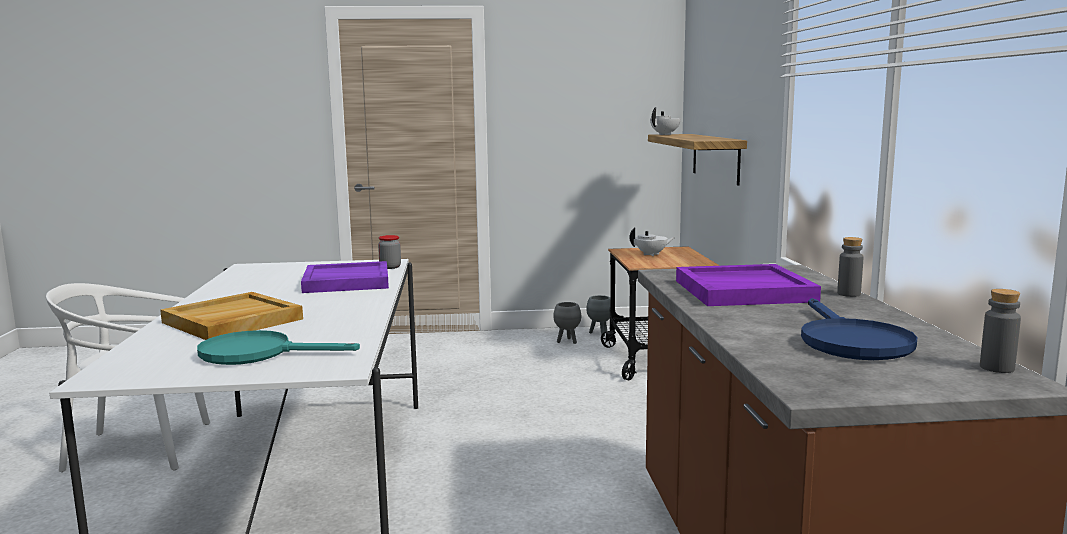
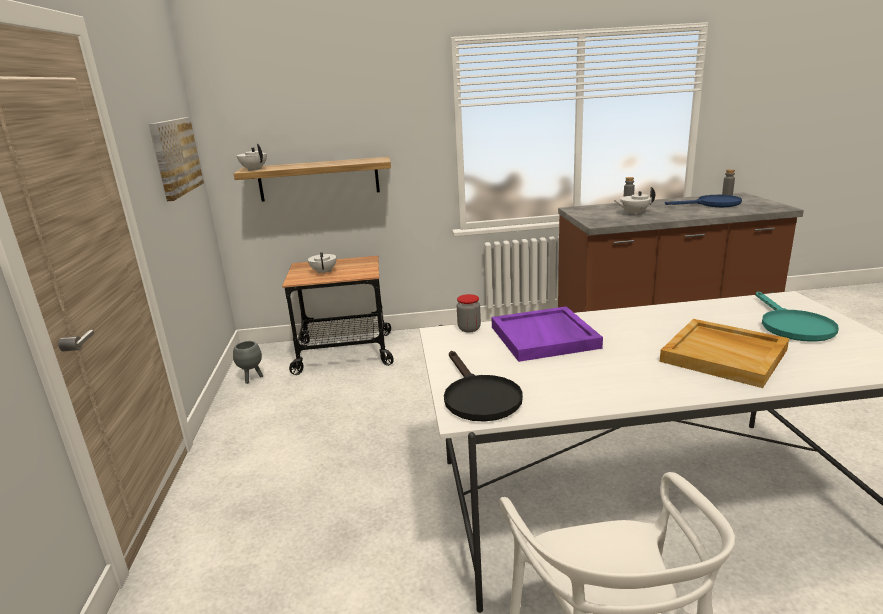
camera: 90 degrees left, 10 degrees up
grey planter [553,302,581,344] -> none
purple tray [676,264,821,306] -> white teapot [613,187,655,215]
none -> picture [149,117,204,201]
none -> black frying pan [444,351,523,422]

